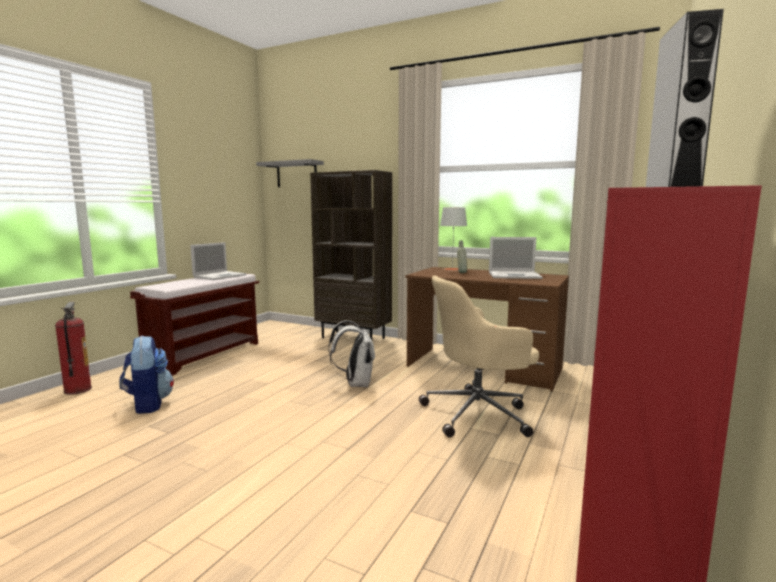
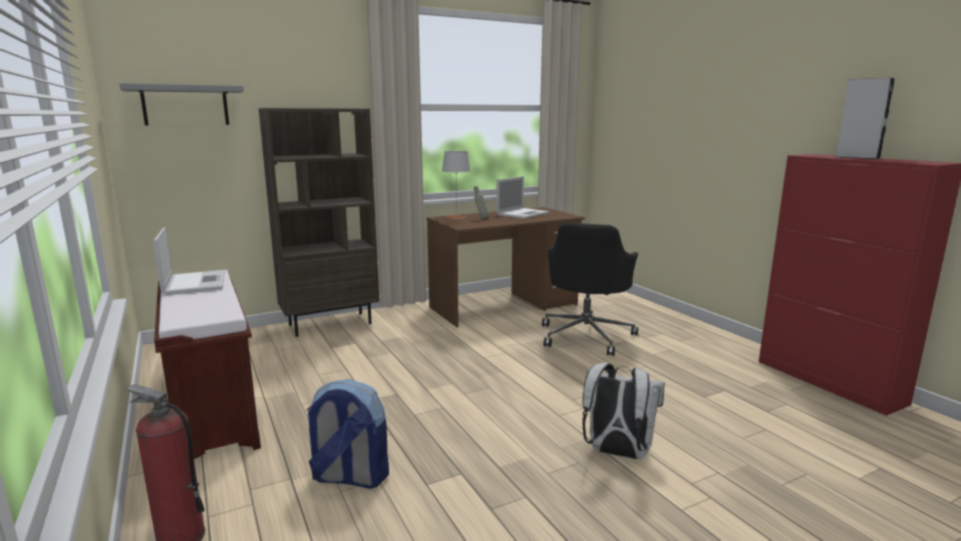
camera: 55 degrees left, 5 degrees up
white backpack [328,320,375,387] -> white backpack moved to [582,363,665,459]
beige office chair [419,276,539,437] -> black office chair [542,223,638,356]

